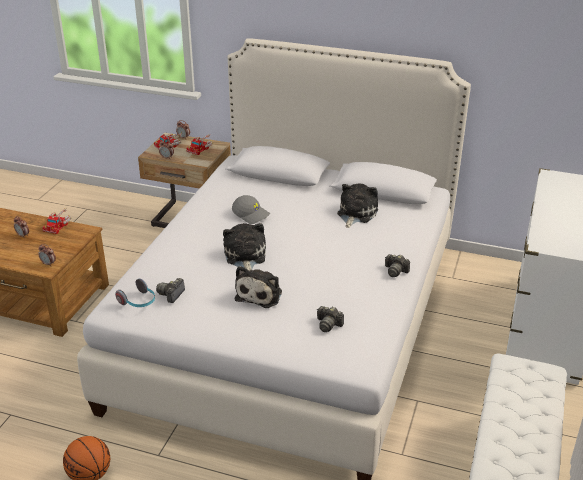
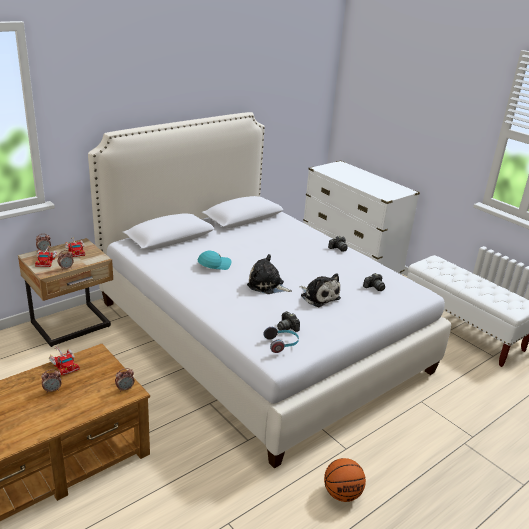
camera: 60 degrees left, 5 degrees down
grey cap [232,195,270,224] -> turquoise cap [197,251,231,270]
plush toy [337,183,378,228] -> none

